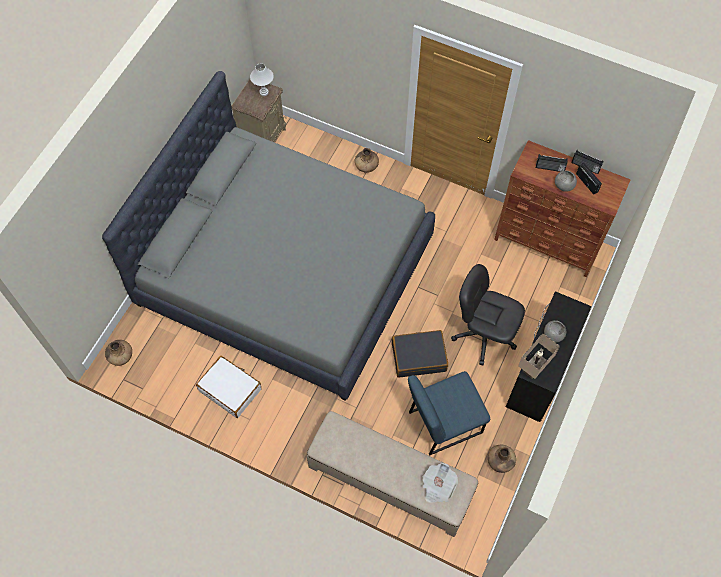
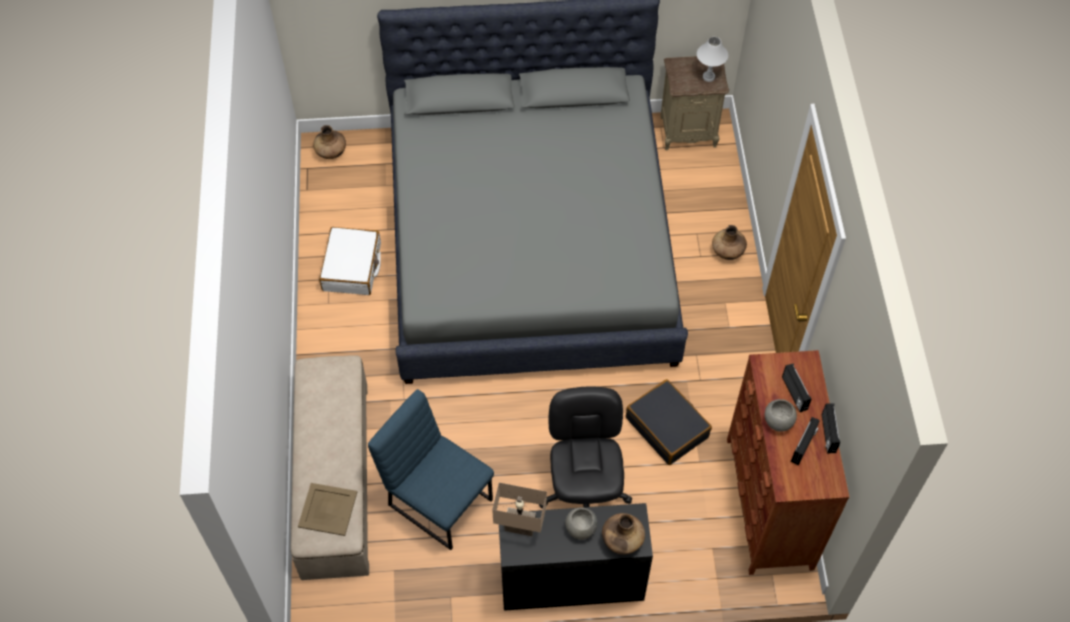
camera: 60 degrees right, 5 degrees down
black suitcase [392,330,448,378] -> black suitcase moved to [626,379,712,465]
newspaper [422,463,458,502] -> beige tray [298,483,357,536]
brown vase [488,445,516,473] -> brown vase moved to [602,513,645,555]

